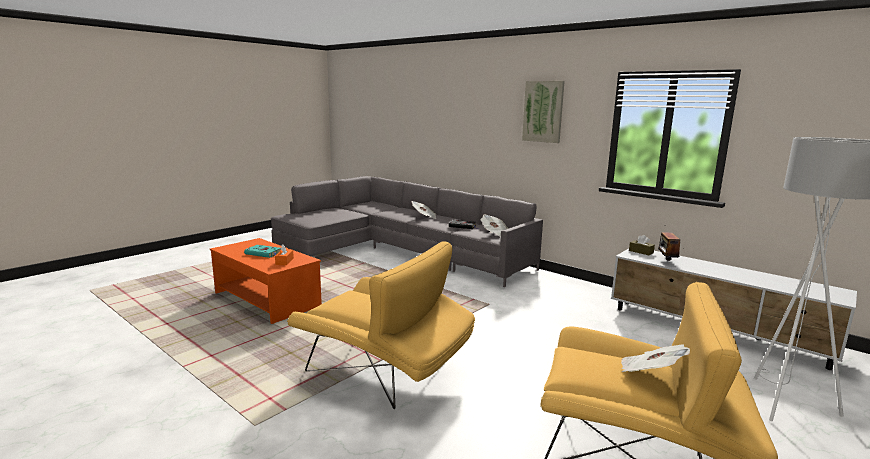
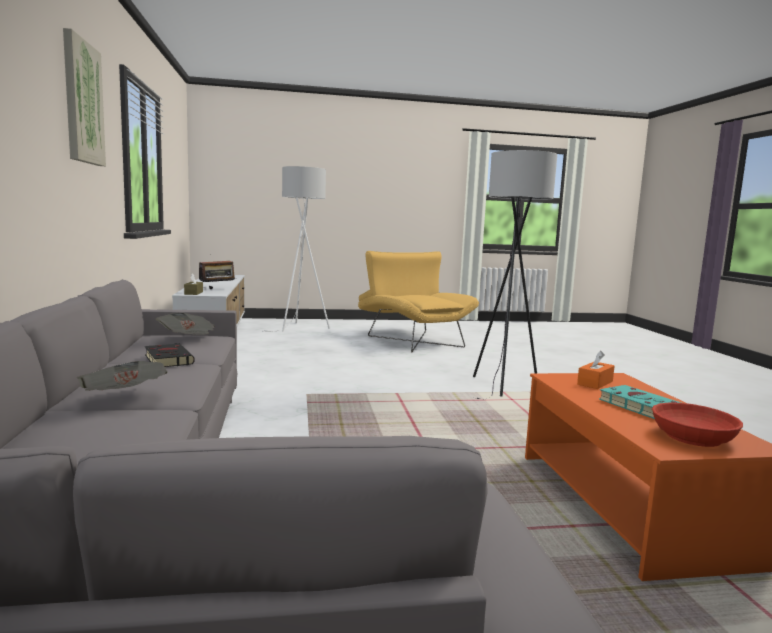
camera: 140 degrees left, 5 degrees down
yellow armchair [287,241,475,409] -> grey floor lamp [473,150,557,400]
newspaper [621,345,690,372] -> none
none -> red bowl [652,402,743,447]

